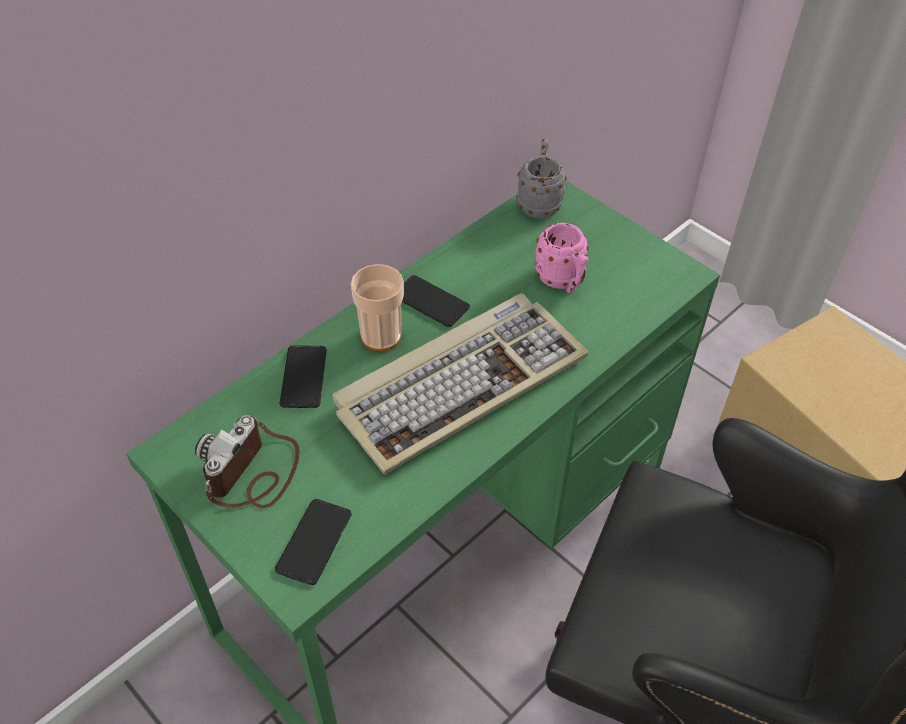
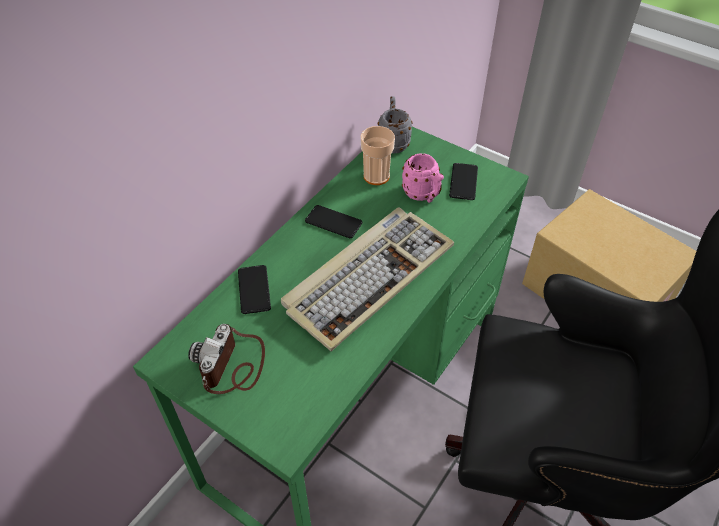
camera: 10 degrees left, 0 degrees up
phone [275,499,352,585] -> phone moved to [449,163,478,200]
cup [351,264,404,351] -> cup moved to [360,126,395,185]

